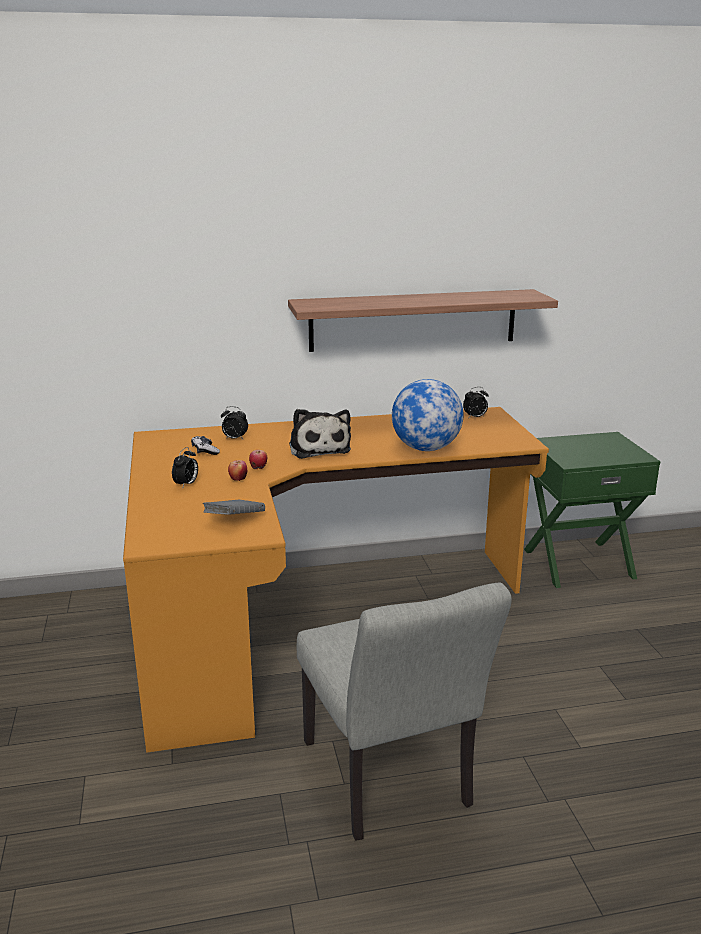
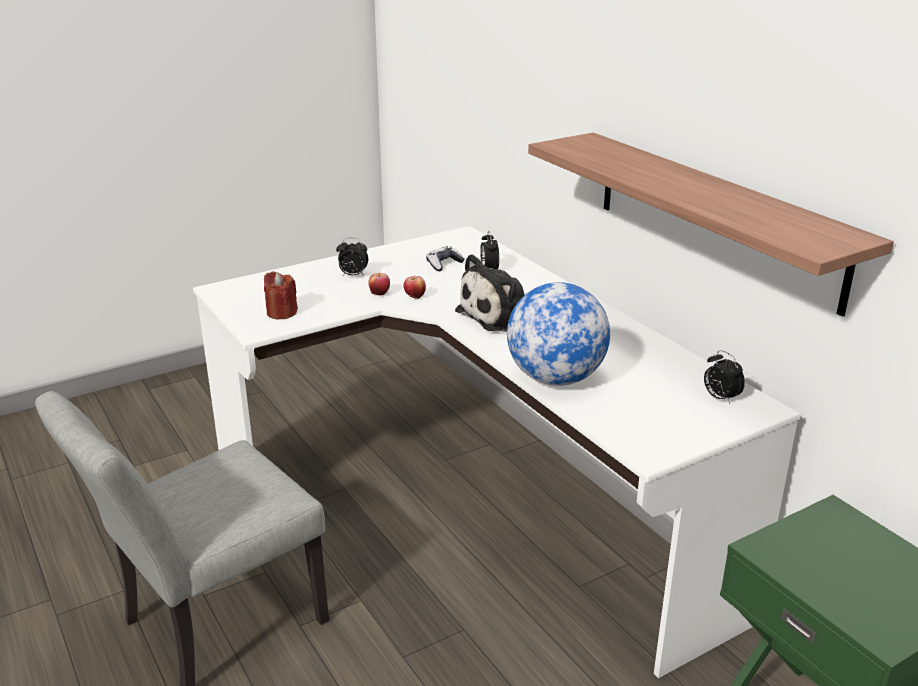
camera: 70 degrees right, 5 degrees up
orange desk [123,407,549,753] -> white desk [193,226,801,678]
grey book [203,500,265,515] -> red candle [264,271,298,319]

